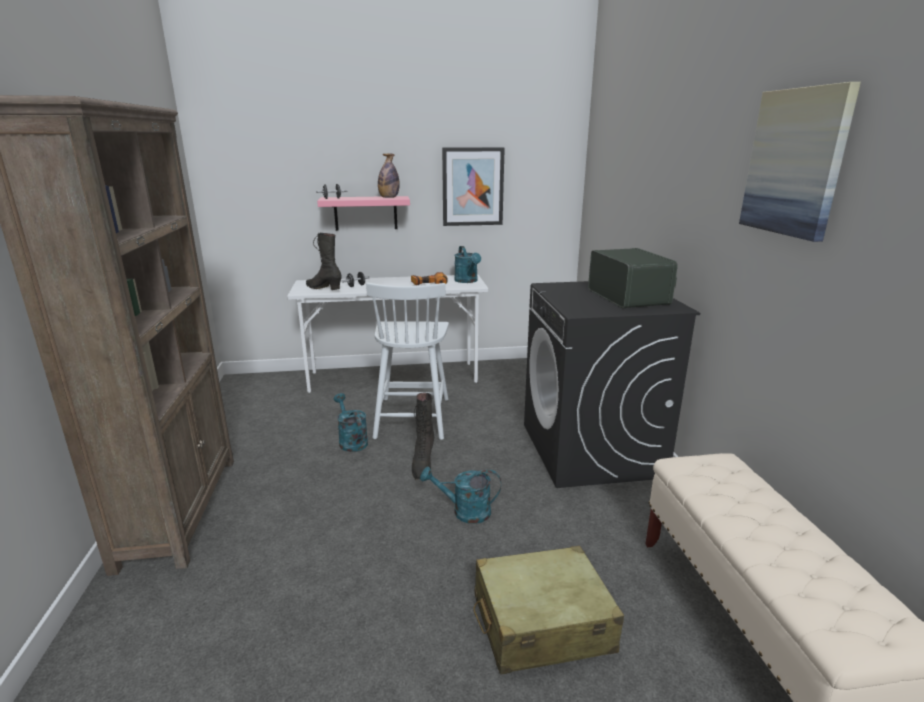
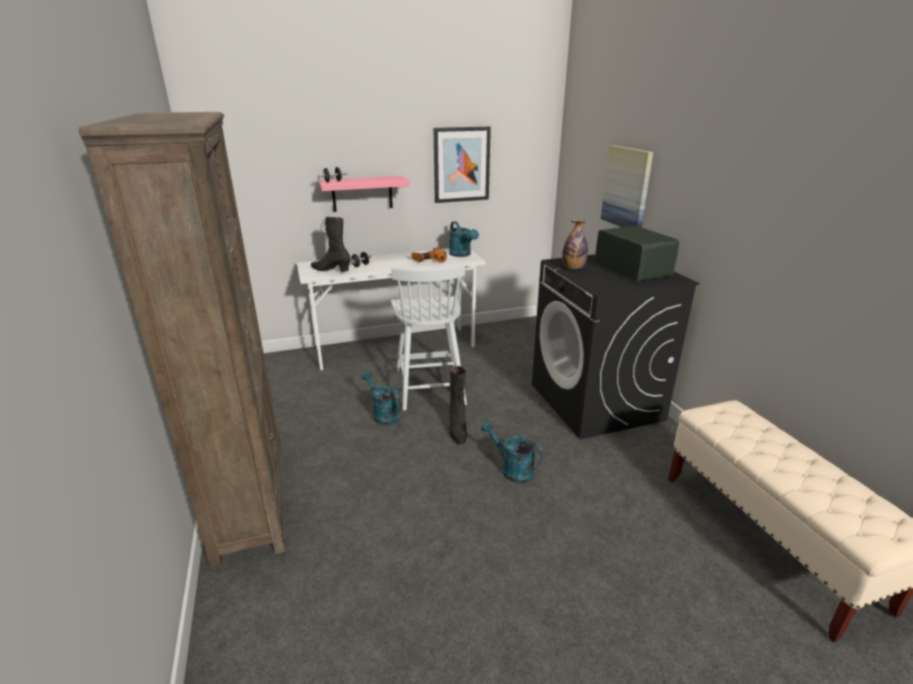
camera: 10 degrees left, 5 degrees up
bottle [378,154,400,198] -> bottle moved to [562,220,588,269]
turquoise watering can [420,466,501,524] -> turquoise watering can turned 45 degrees clockwise [481,421,543,483]
beige suitcase [473,546,624,674] -> none
picture [739,82,861,242] -> picture moved to [601,145,654,227]

